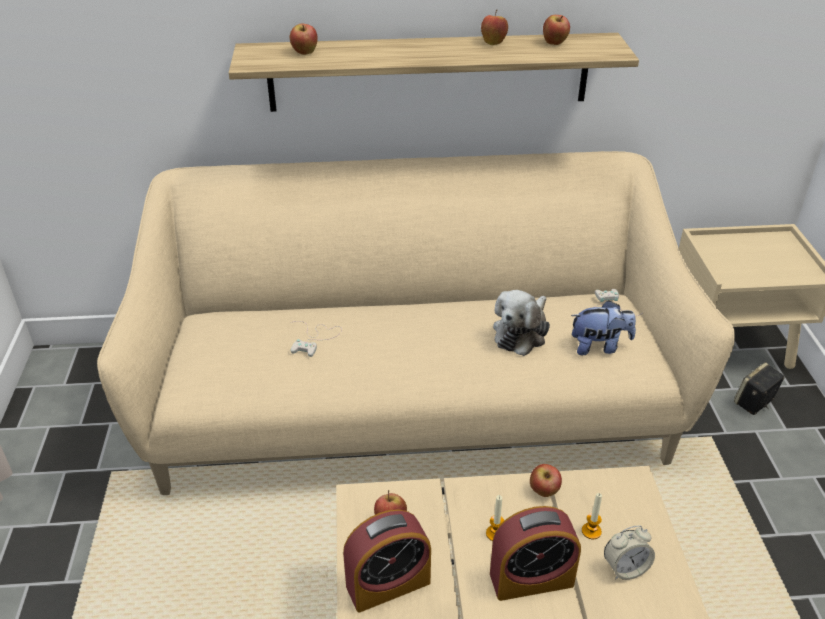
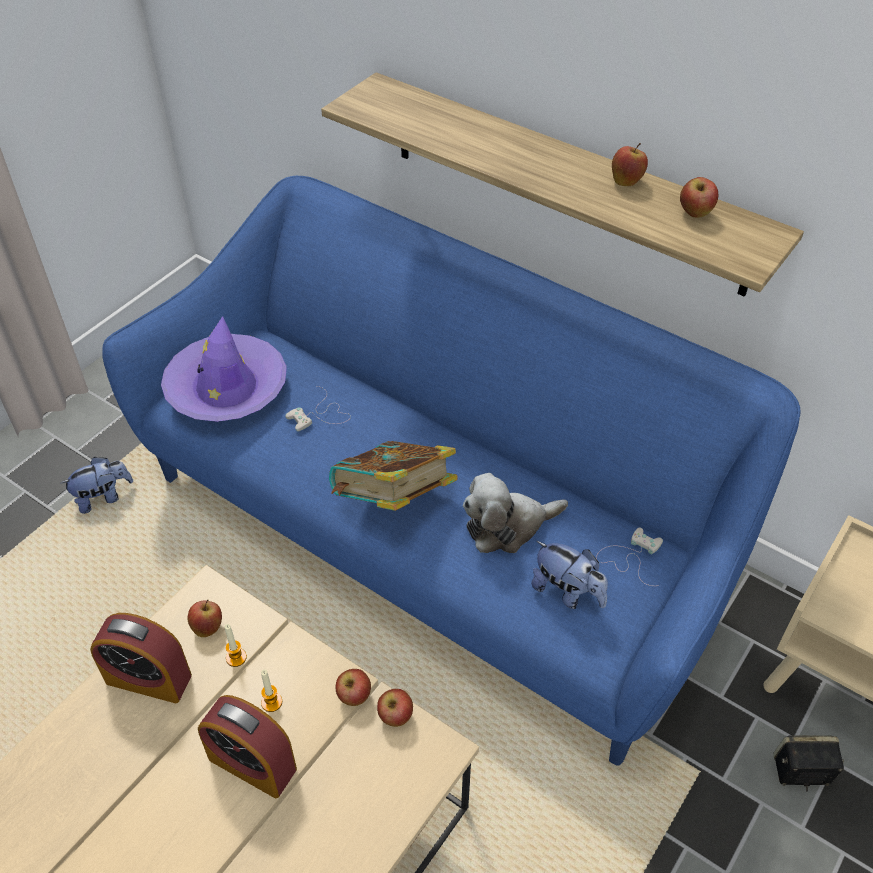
camera: 40 degrees right, 10 degrees up
beige sofa [97,151,735,495] -> blue sofa [102,176,801,766]
apple [290,23,318,55] -> apple moved to [377,689,413,727]
candle [582,493,602,539] -> candle moved to [224,624,247,667]
alarm clock [604,526,655,580] -> none
none -> plush toy [61,457,133,514]
none -> purple hat [161,316,287,422]
none -> book [329,441,458,511]

